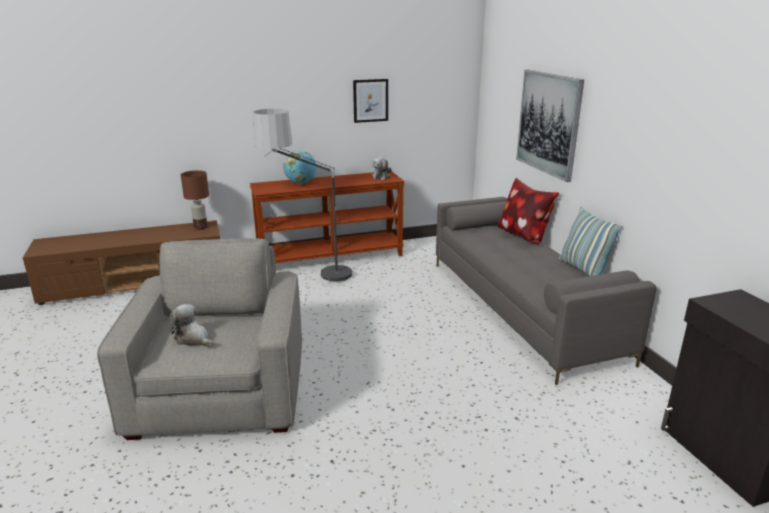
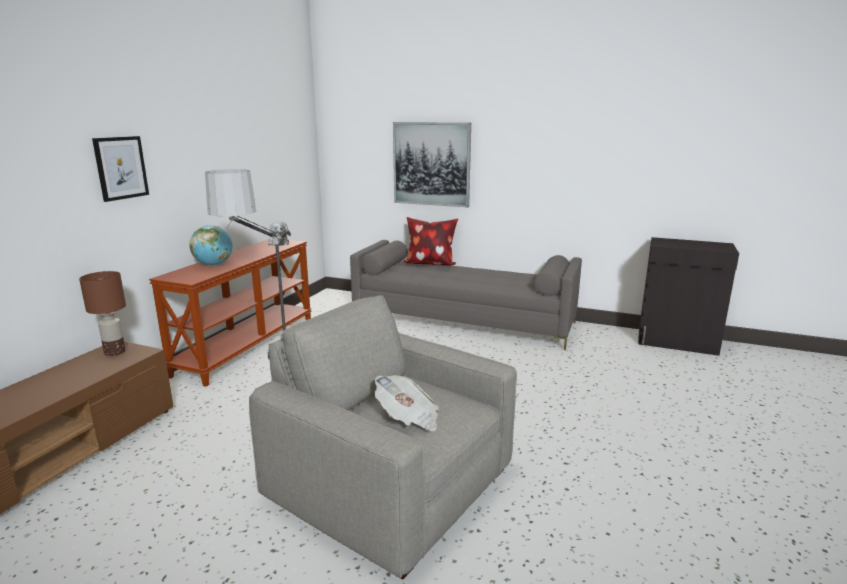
camera: 50 degrees left, 5 degrees down
plush toy [169,304,213,347] -> newspaper [375,375,439,432]
picture [353,79,388,123] -> picture moved to [92,136,149,202]
pillow [558,207,622,276] -> none

